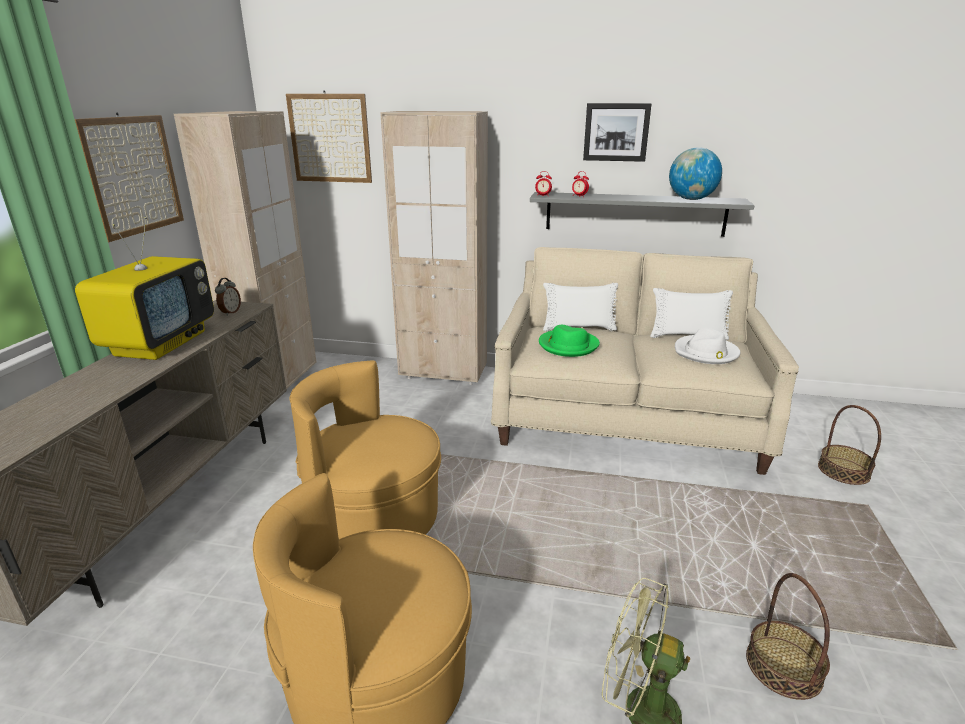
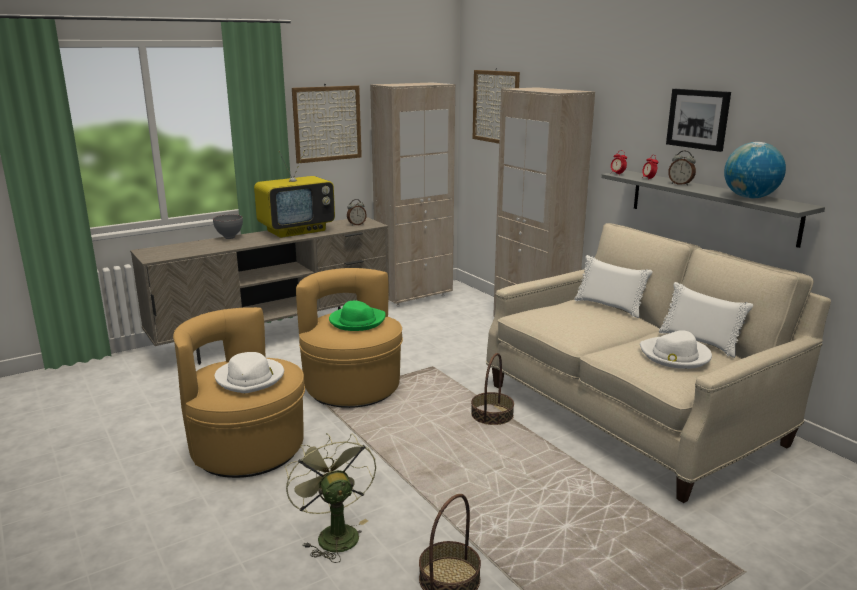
camera: 45 degrees right, 5 degrees down
green hat [539,325,600,357] -> green hat moved to [329,301,386,331]
basket [818,405,881,485] -> basket moved to [471,353,514,425]
none -> grey bowl [213,214,243,239]
none -> white hat [215,352,284,393]
none -> alarm clock [668,151,696,186]

